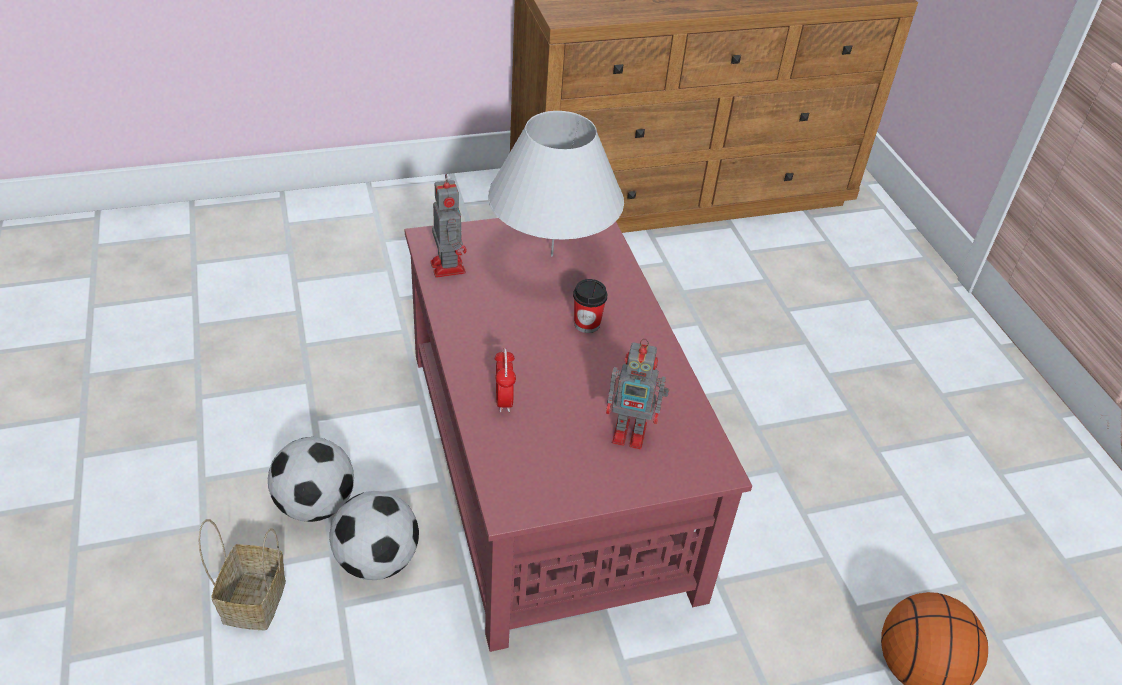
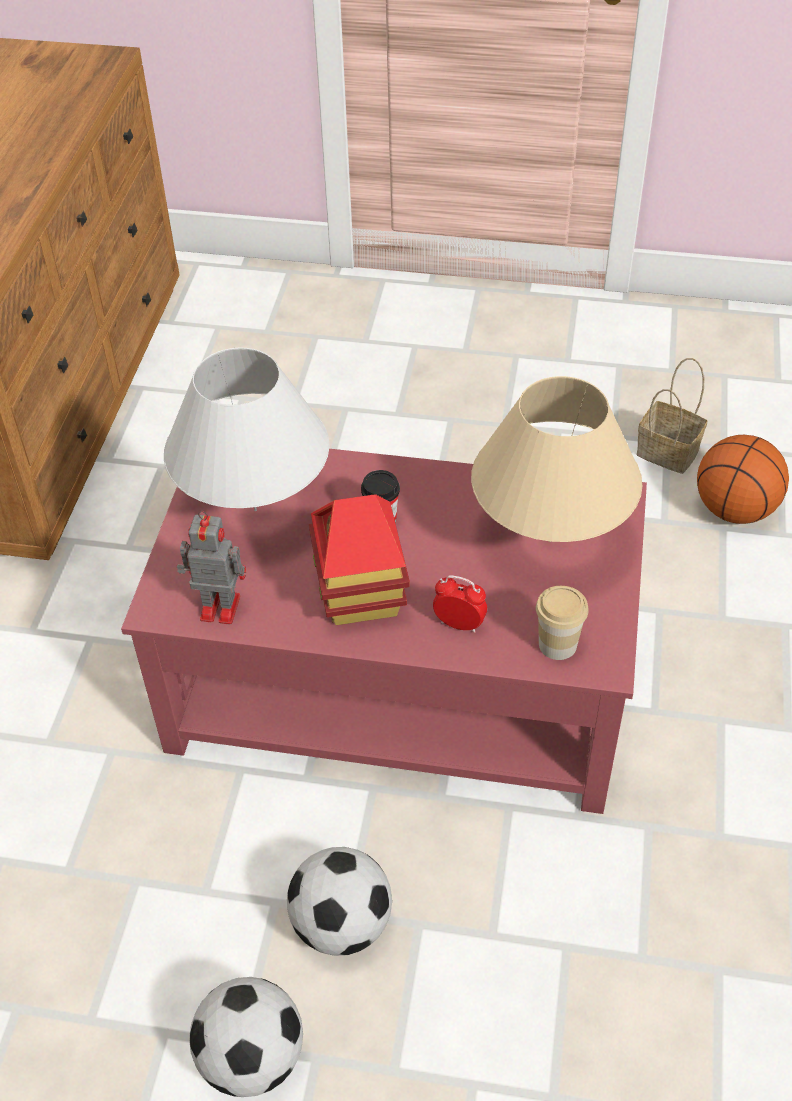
camera: 60 degrees left, 5 degrees up
basket [198,519,286,631] -> basket moved to [637,358,707,474]
football [330,491,419,580] -> football moved to [189,977,303,1097]
toy robot [606,339,669,449] -> beige table lamp [471,376,643,542]
none -> toy house [309,494,410,625]
none -> cup [536,586,589,660]

